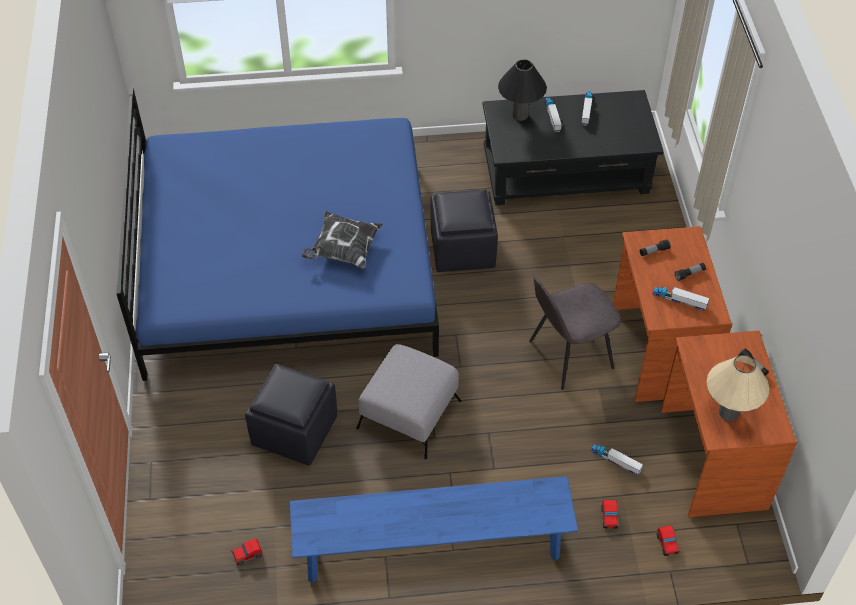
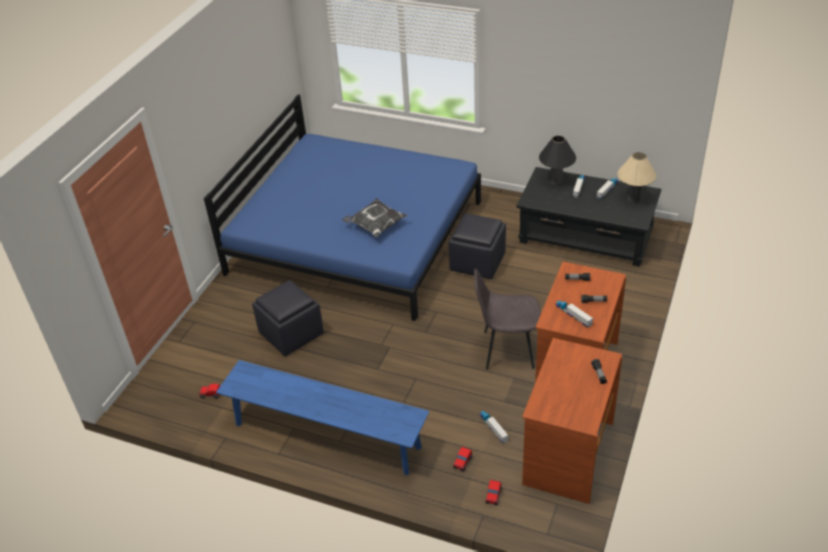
camera: 30 degrees right, 10 degrees down
grey ottoman [356,344,461,460] -> none
beige table lamp [706,355,770,421] -> beige table lamp moved to [617,152,656,203]

